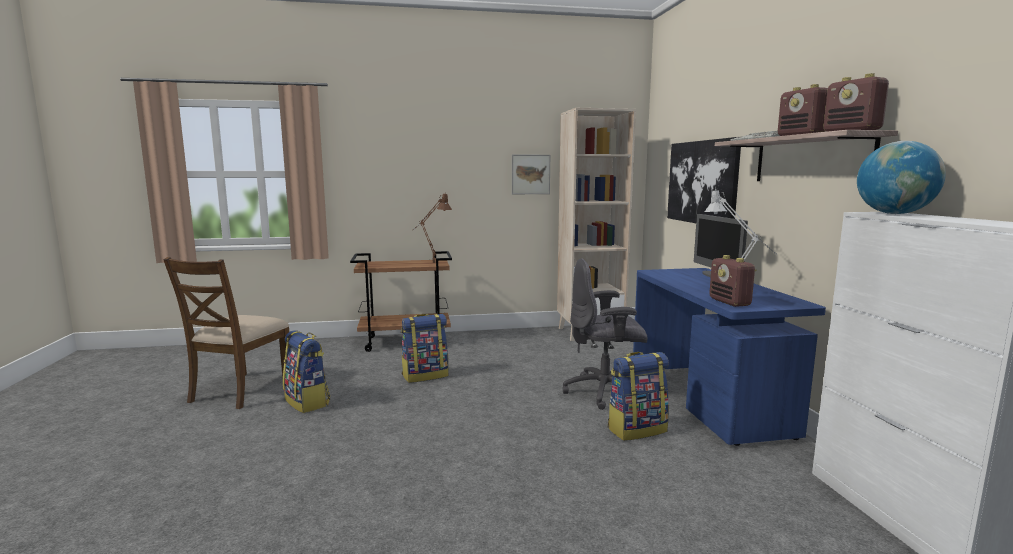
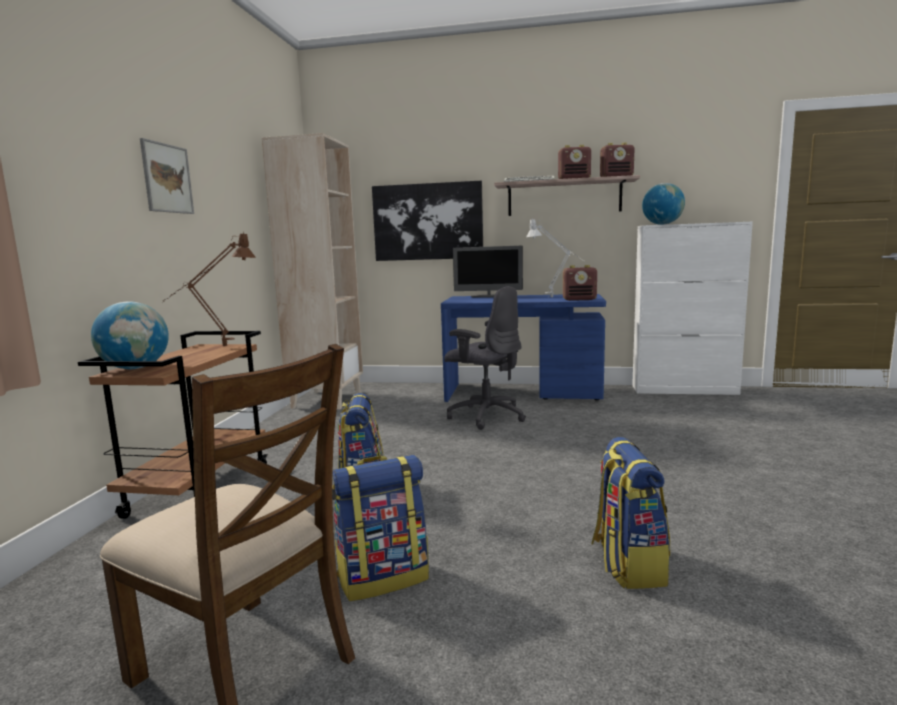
camera: 70 degrees left, 0 degrees up
picture [512,154,550,194] -> picture moved to [140,138,194,214]
grey office chair [563,258,647,410] -> grey office chair turned 75 degrees counterclockwise [444,286,526,430]
backpack [608,352,669,441] -> backpack moved to [591,437,670,589]
none -> globe [91,301,169,369]

